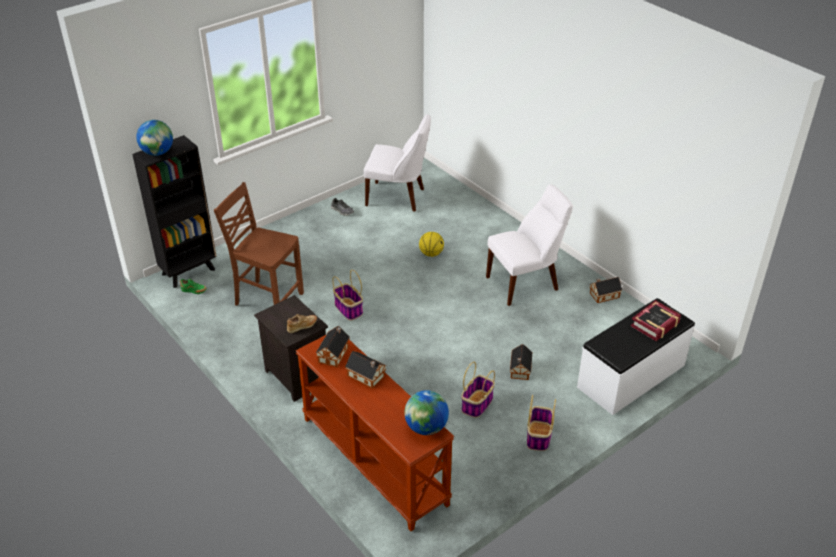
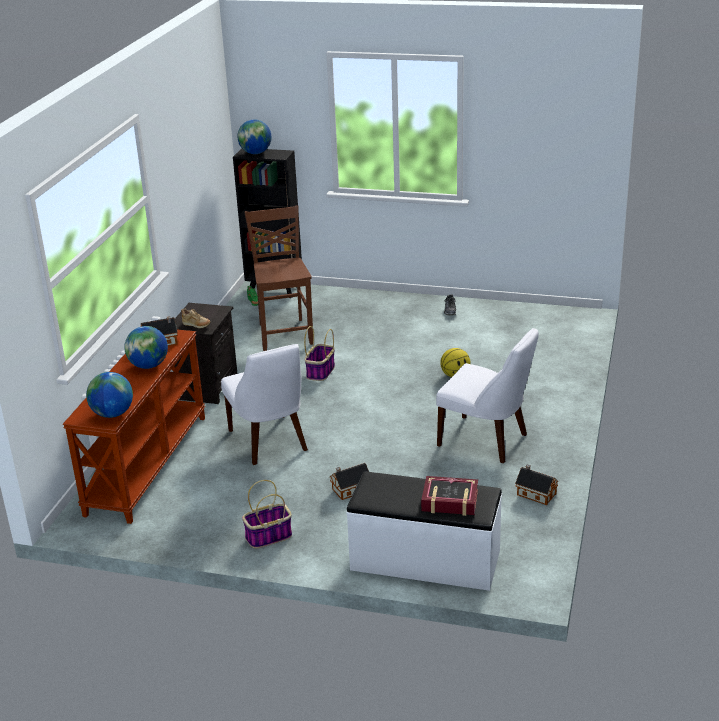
camera: 55 degrees right, 10 degrees down
toy house [345,351,386,389] -> globe [124,326,168,369]
white chair [364,114,431,212] -> white chair moved to [221,344,308,465]
basket [461,362,495,418] -> none

